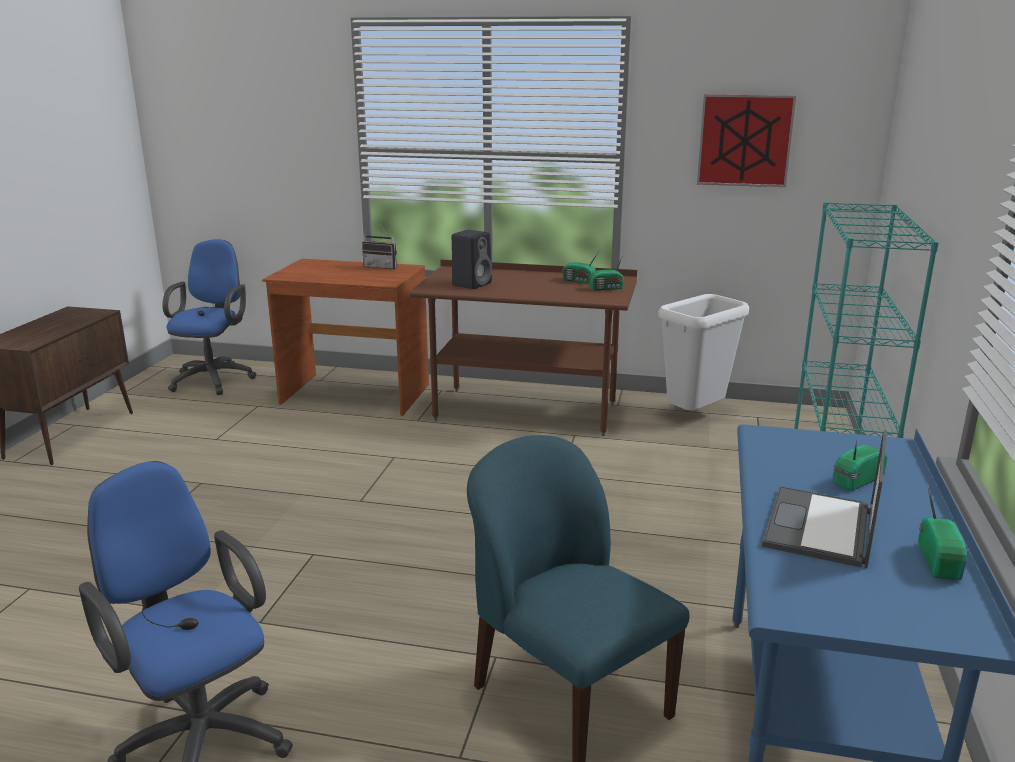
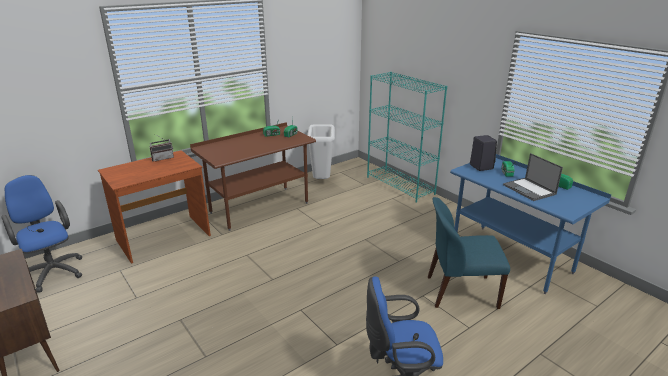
camera: 50 degrees left, 5 degrees up
black speaker [452,230,492,289] -> black speaker moved to [470,135,497,171]
picture [697,94,796,187] -> none

